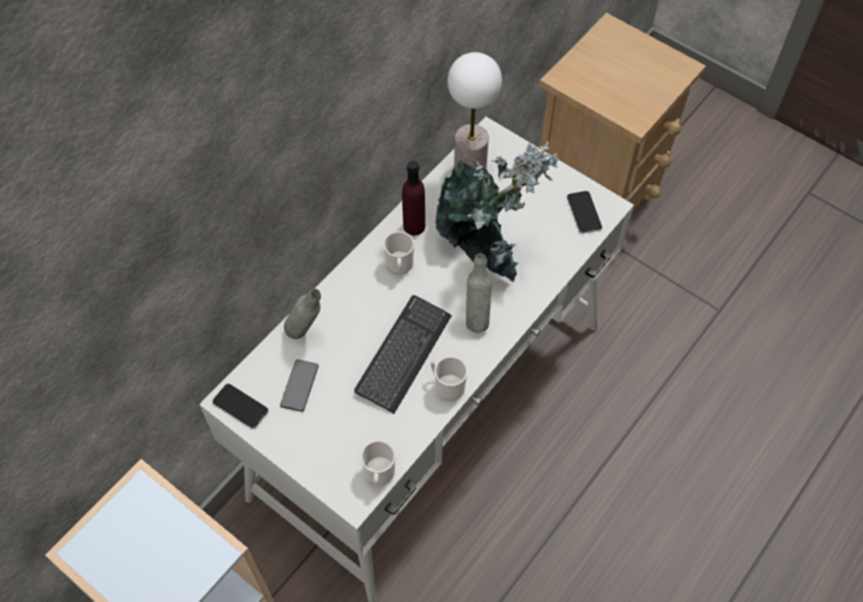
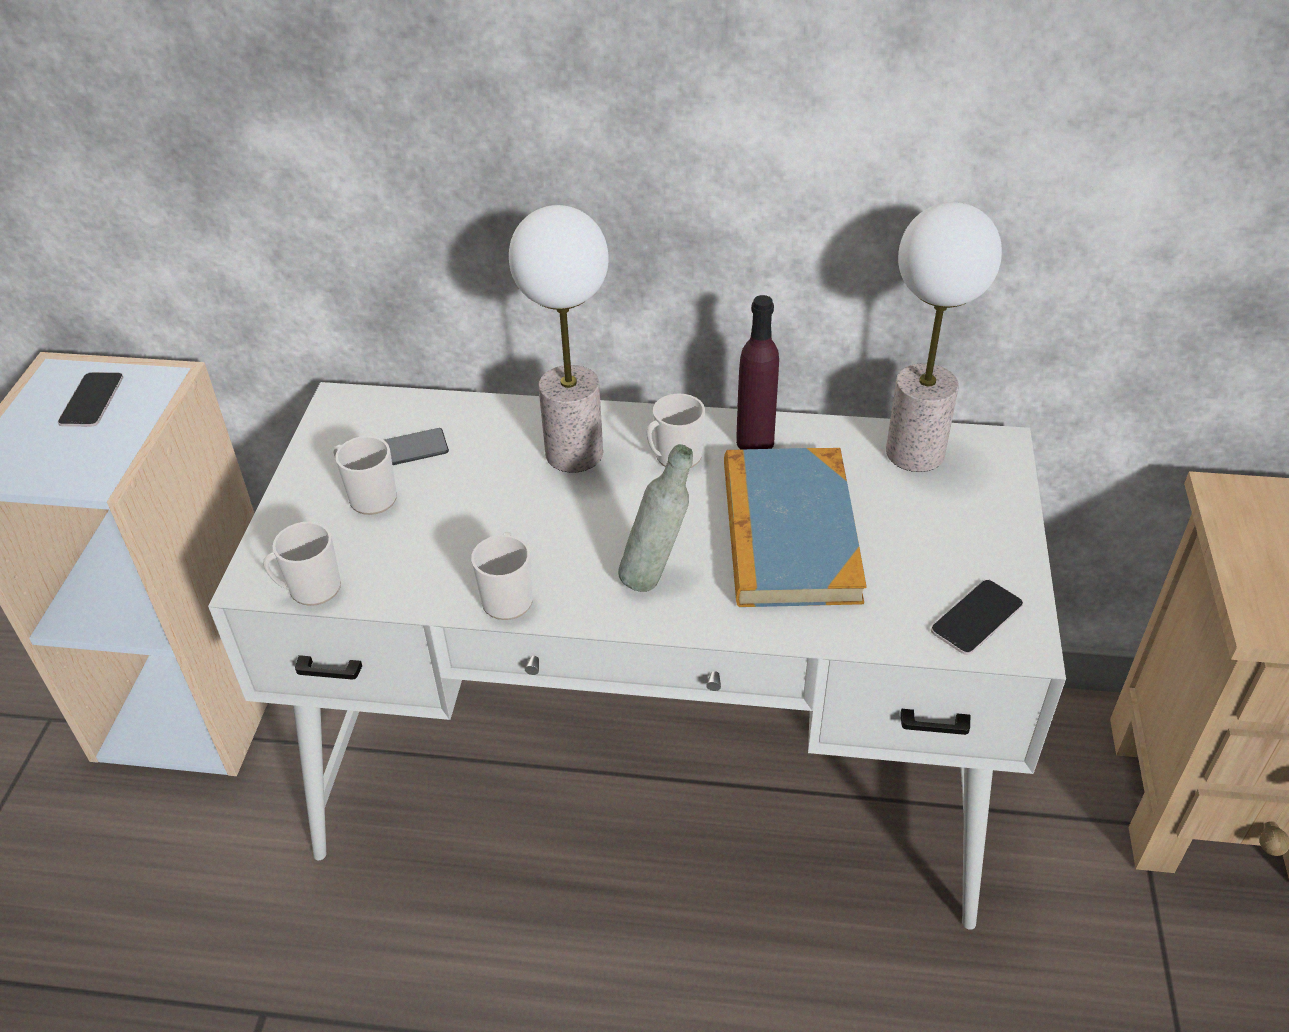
camera: 60 degrees right, 15 degrees down
phone [212,383,269,429] -> phone moved to [58,372,124,427]
grey bottle [284,289,321,339] -> none
keyboard [354,295,452,414] -> none
potted plant [435,140,558,282] -> book [724,448,867,607]
none -> mug [333,436,397,515]
none -> table lamp [509,205,609,473]

